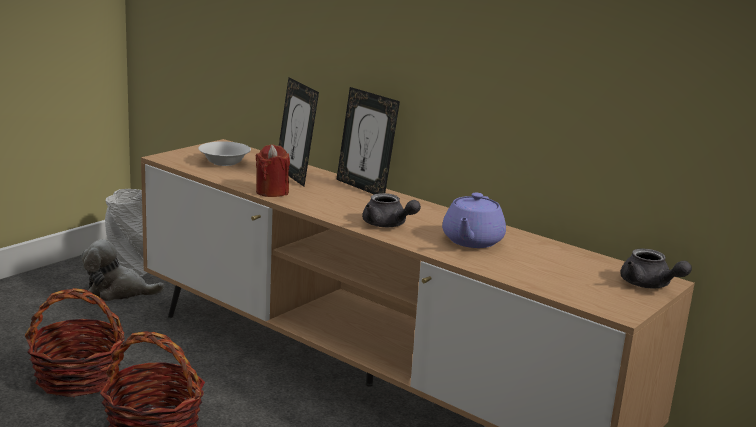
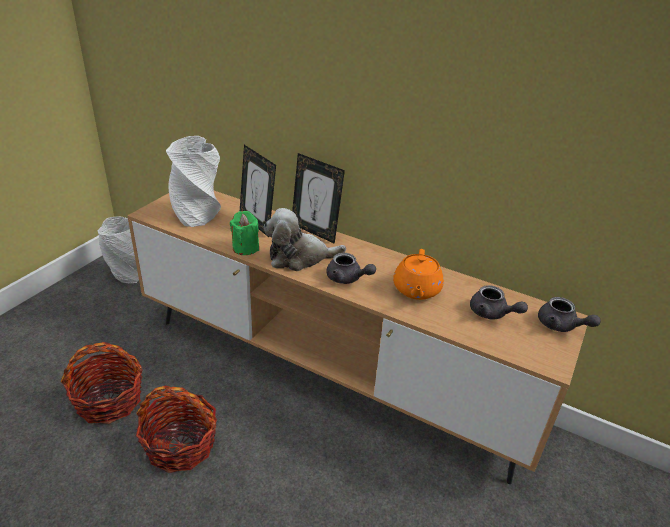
camera: 10 degrees left, 15 degrees up
plush toy [81,239,165,301] -> plush toy moved to [264,208,346,271]
white bowl [198,141,251,166] -> white vase [166,136,221,227]
red candle [255,144,290,197] -> green candle [230,211,259,255]
purple teapot [442,193,506,248] -> orange teapot [393,249,444,300]
none -> grey teapot [470,285,528,319]

